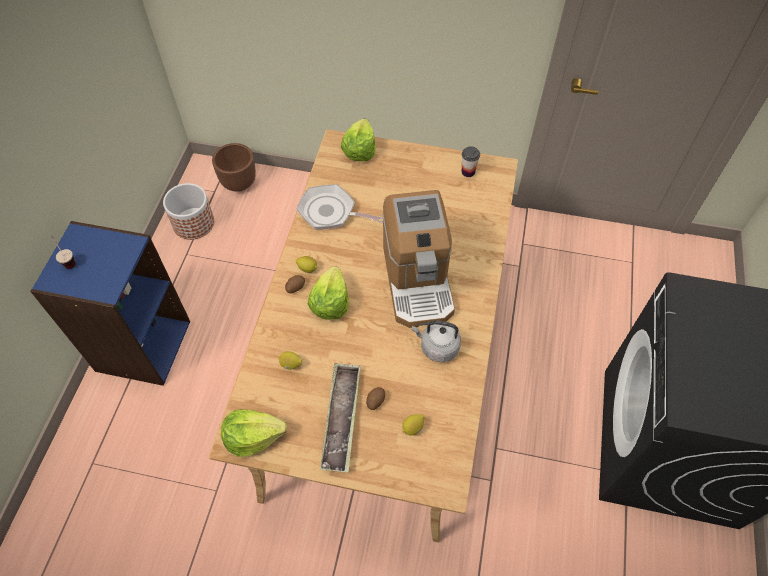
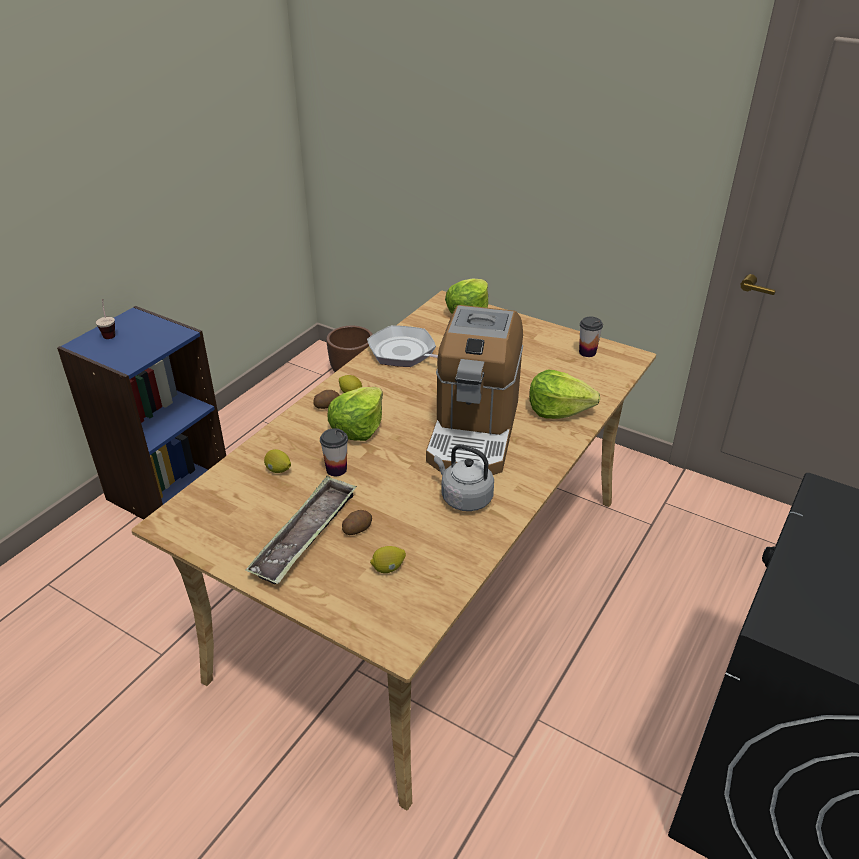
camera: 20 degrees right, 20 degrees down
planter [163,183,214,240] -> none
lettuce [221,409,287,457] -> lettuce moved to [529,369,600,419]
none -> cup [320,428,348,476]

